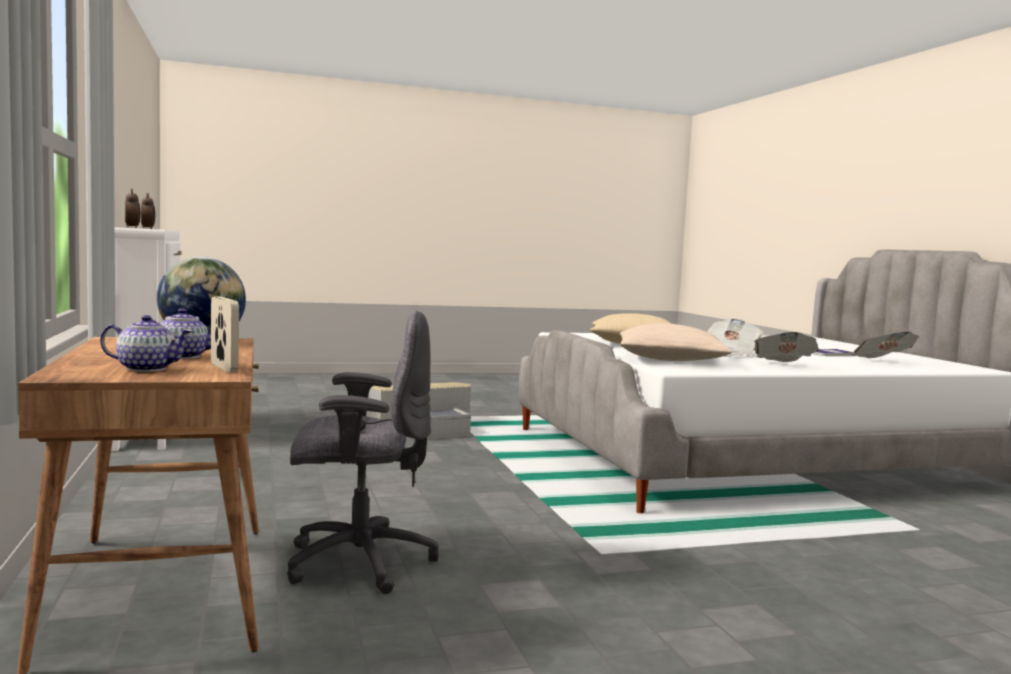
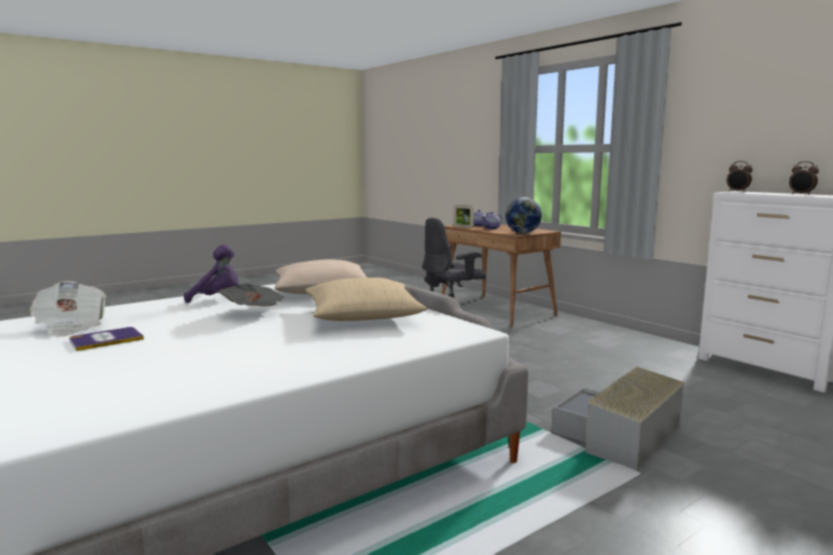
camera: 160 degrees right, 5 degrees up
newspaper [754,332,819,362] -> purple plush toy [184,244,239,303]

